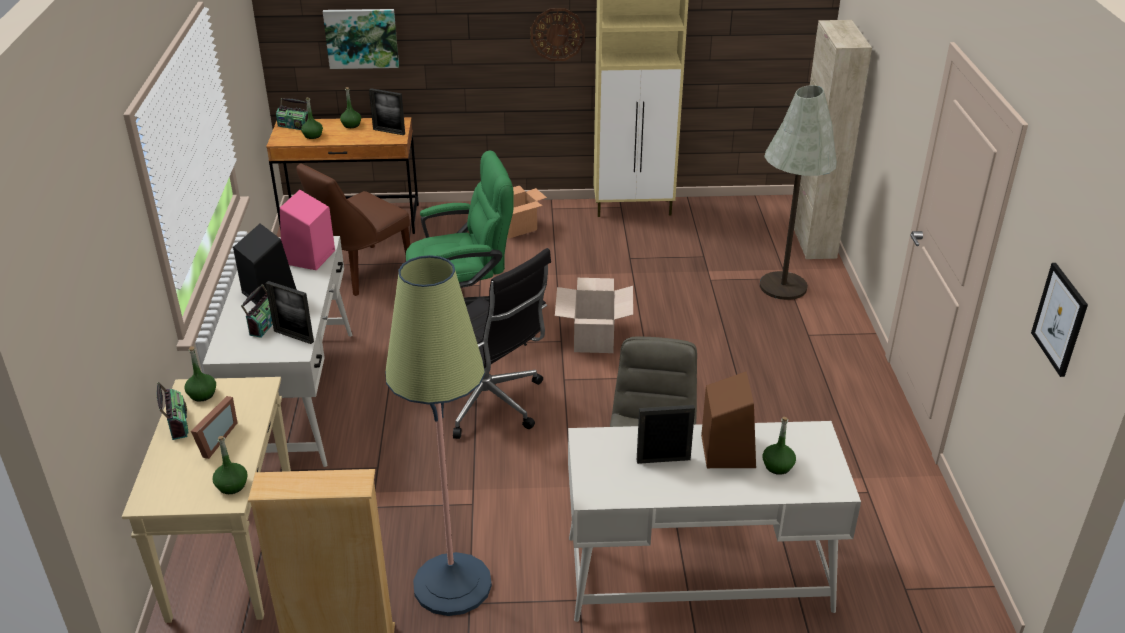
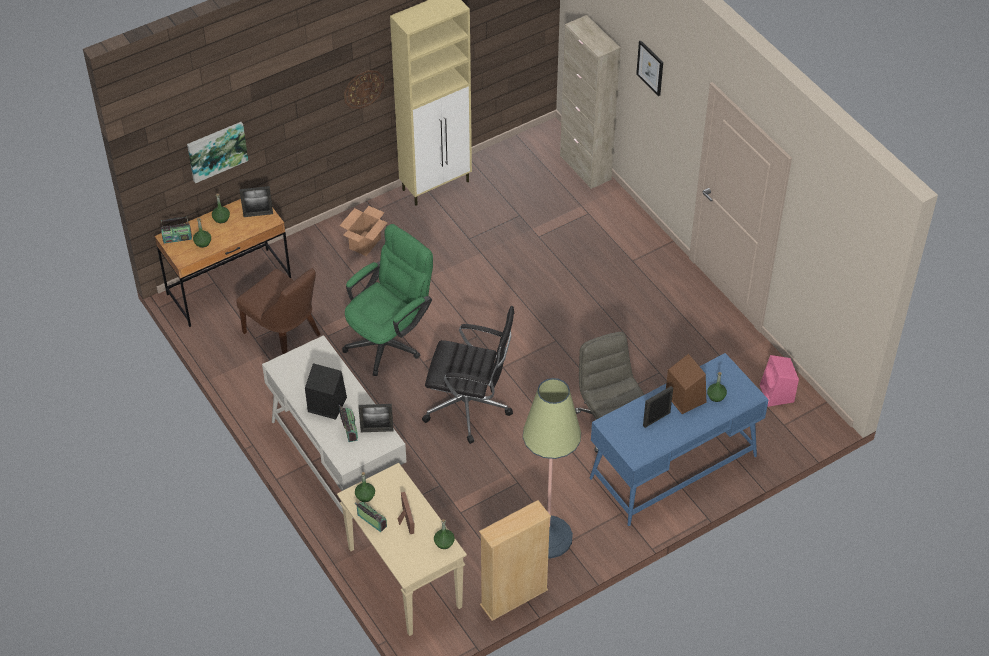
camera: 30 degrees left, 15 degrees up
pink speaker [280,190,335,270] -> pink speaker moved to [760,355,799,407]
brown chair [297,164,410,296] -> brown chair turned 60 degrees counterclockwise [236,268,321,355]
cardboard box [555,278,633,353] -> none
white desk [568,421,861,622] -> blue desk [590,353,769,526]
grey floor lamp [760,85,837,300] -> none
picture [1031,263,1088,377] -> picture moved to [636,40,663,96]

